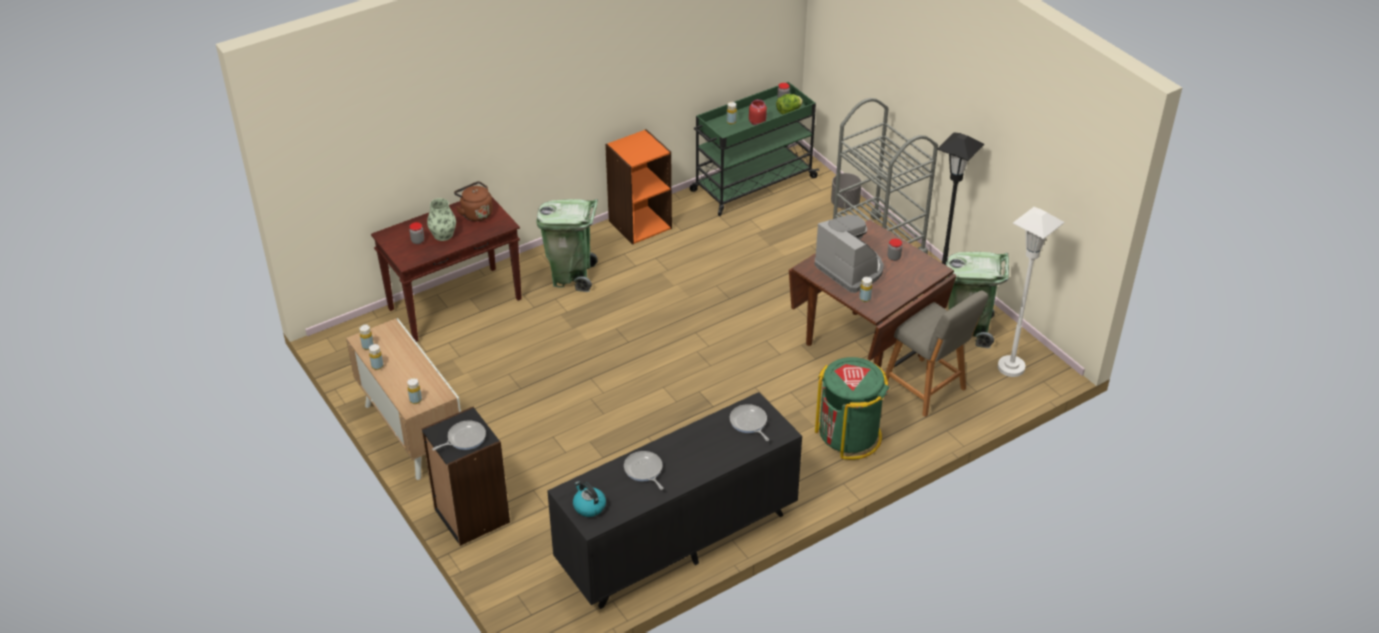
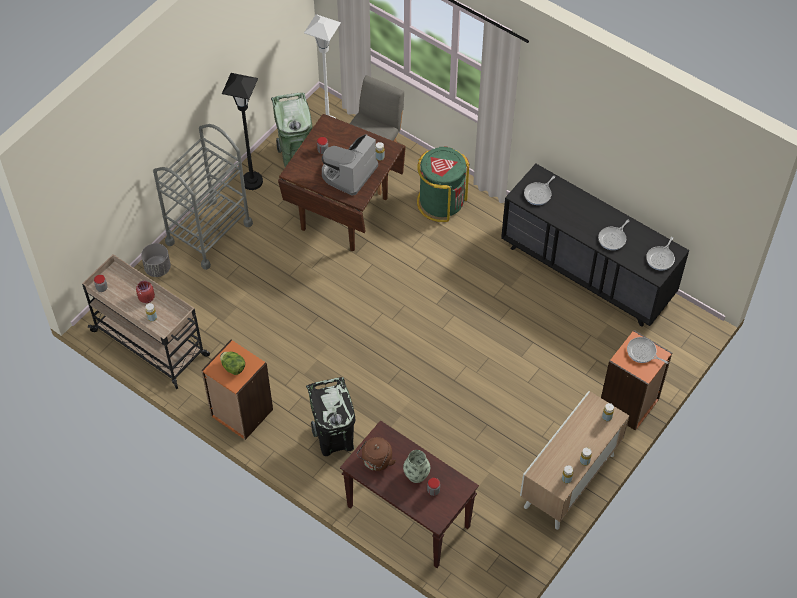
camera: 110 degrees left, 15 degrees up
black bookcase [421,407,510,546] -> orange bookcase [601,330,672,431]
green trash can [536,199,598,292] -> black trash can [306,377,355,456]
kettle [573,481,606,517] -> frying pan [646,237,675,270]
green cart [690,82,819,216] -> beige cart [82,254,210,389]
lettuce [776,94,803,114] -> lettuce moved to [220,352,245,375]

